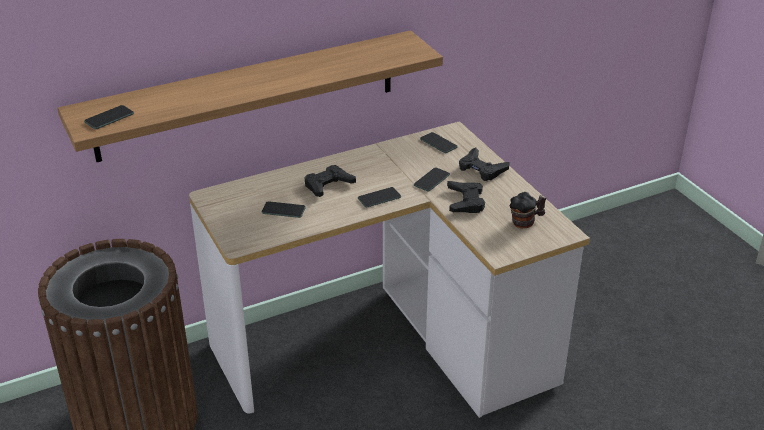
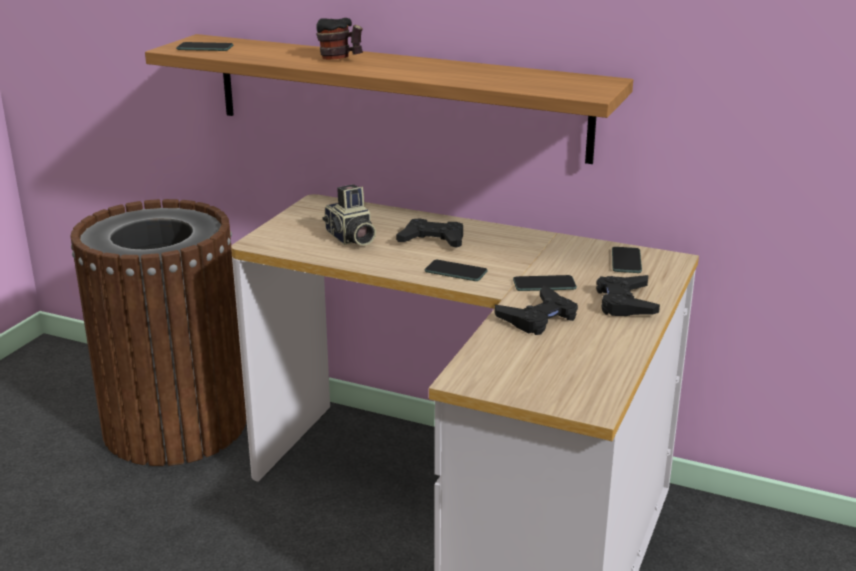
camera: 50 degrees right, 10 degrees down
phone [261,201,306,218] -> camera [323,184,376,246]
mug [510,192,547,228] -> mug moved to [316,18,363,60]

